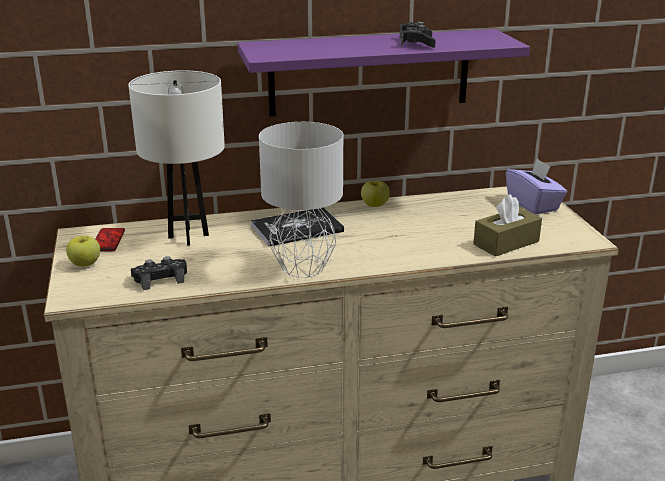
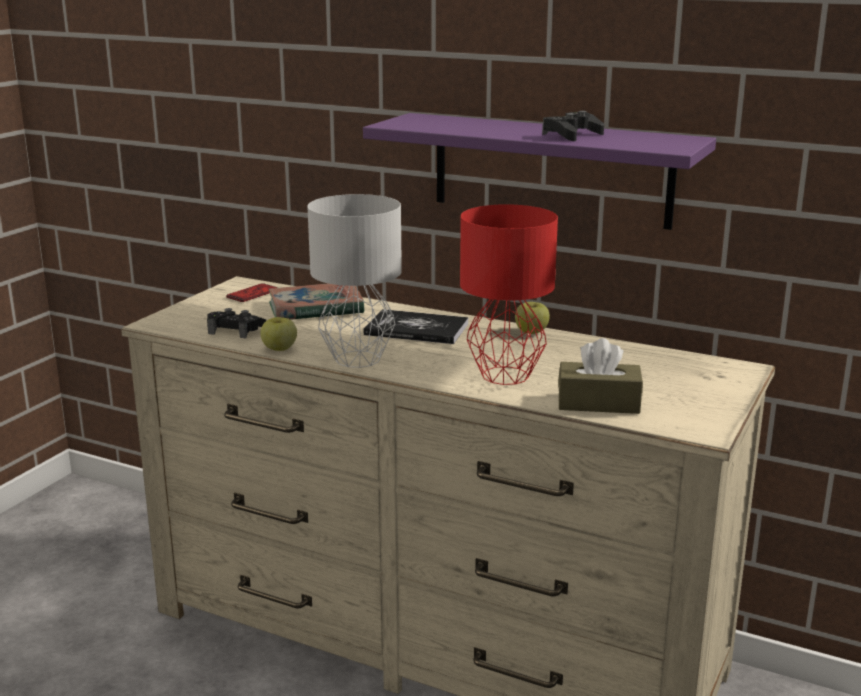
camera: 40 degrees right, 5 degrees down
apple [66,236,100,266] -> apple moved to [261,317,297,351]
white table lamp [128,70,225,246] -> book [269,283,364,320]
purple tissue box [506,159,567,215] -> none
none -> red table lamp [460,204,558,385]

